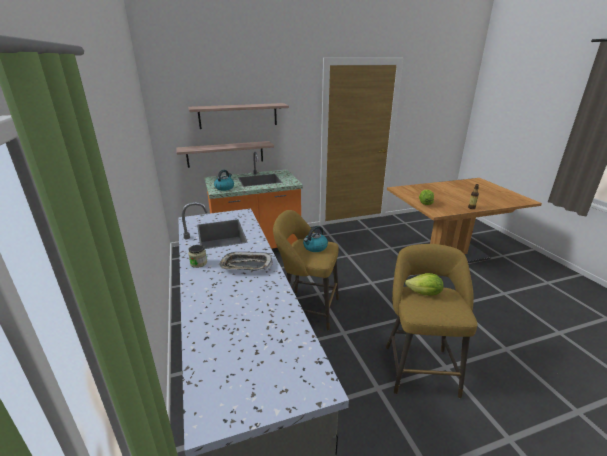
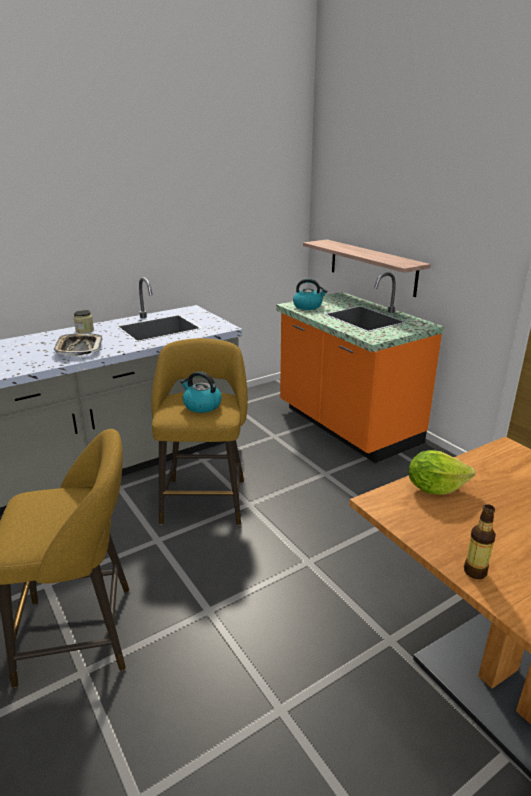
camera: 75 degrees right, 0 degrees up
shelf [188,103,289,129] -> none
lettuce [405,273,444,295] -> none

